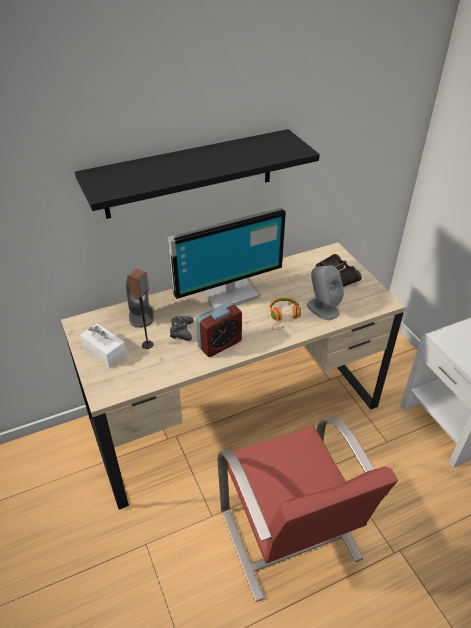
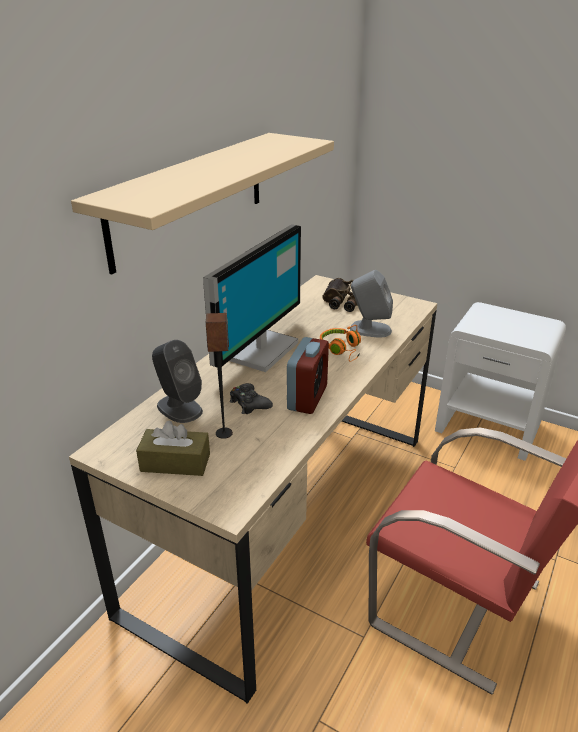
camera: 35 degrees left, 10 degrees down
black shelf [75,129,320,219] -> beige shelf [71,133,334,275]
white tissue box [80,323,127,367] -> brown tissue box [136,420,210,476]

